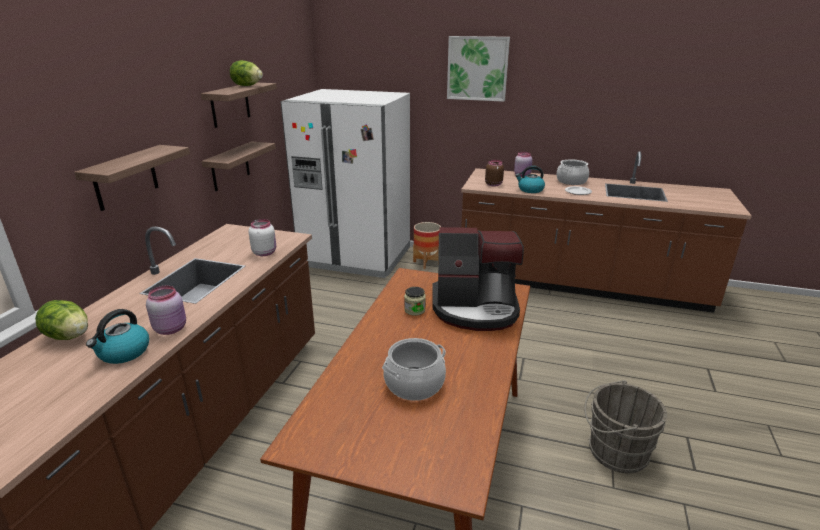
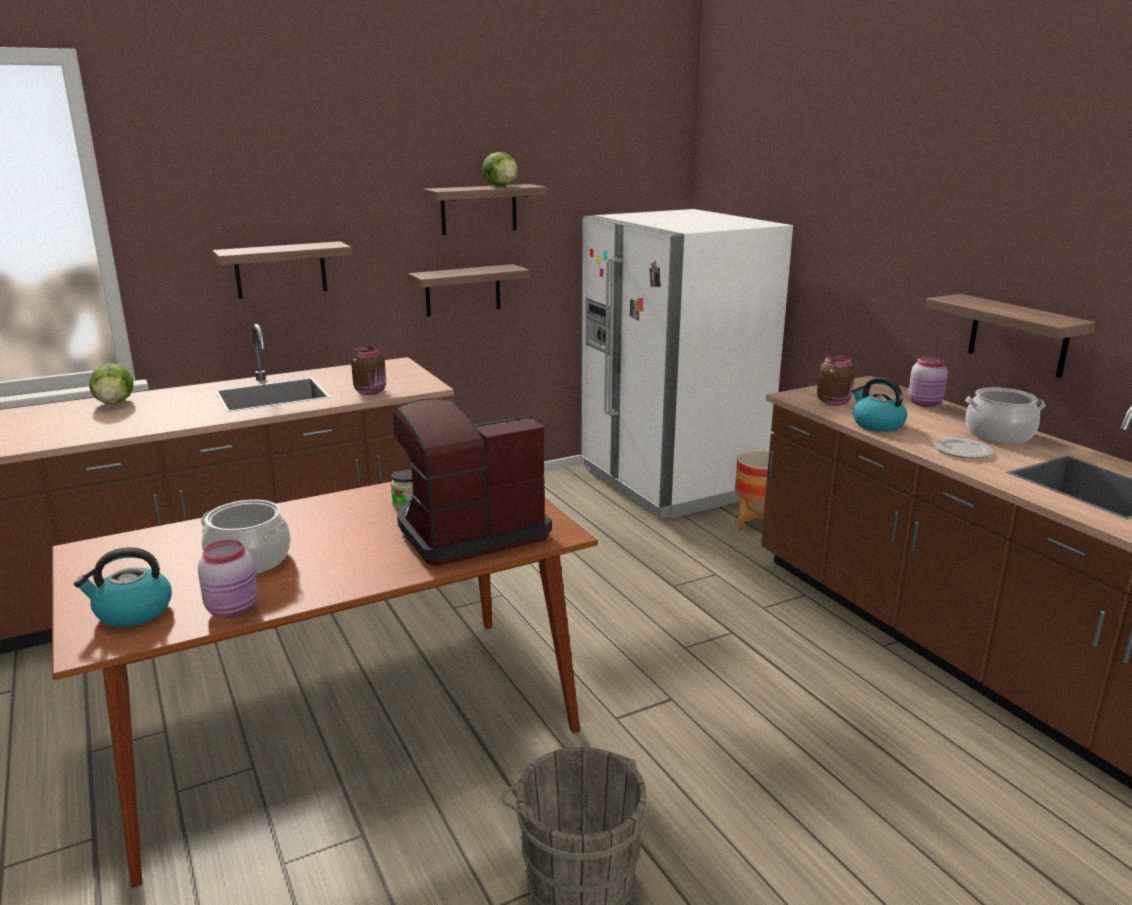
camera: 45 degrees right, 5 degrees down
kettle [86,309,149,364] -> kettle moved to [74,547,172,627]
pink jar [146,286,186,335] -> pink jar moved to [198,539,258,618]
white jar [248,219,276,256] -> brown jar [351,346,386,395]
coffee machine [432,227,524,331] -> coffee machine turned 105 degrees clockwise [393,398,552,566]
picture [447,36,510,102] -> none
none -> shelf [925,294,1096,378]

